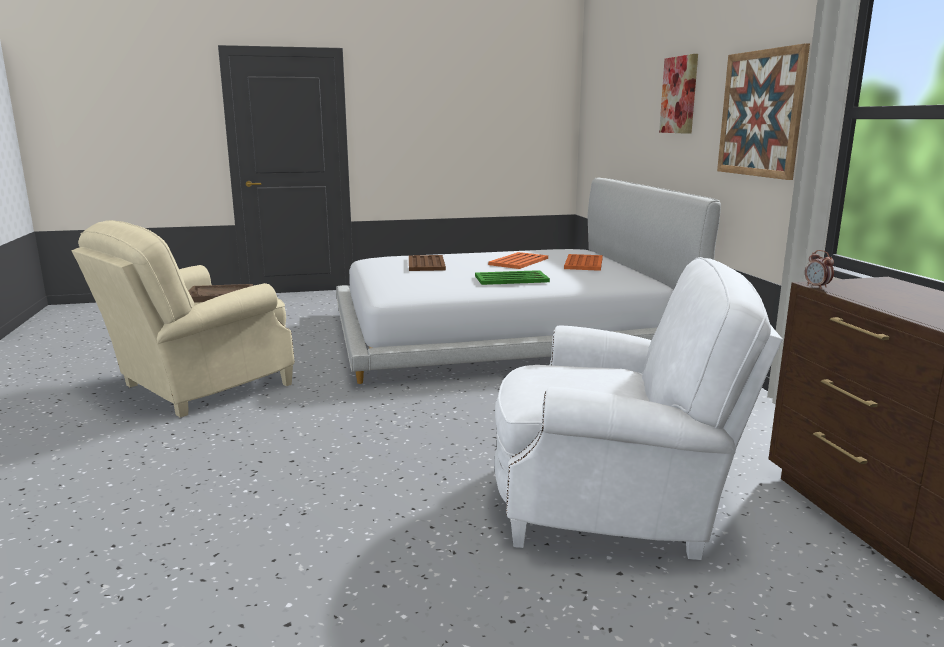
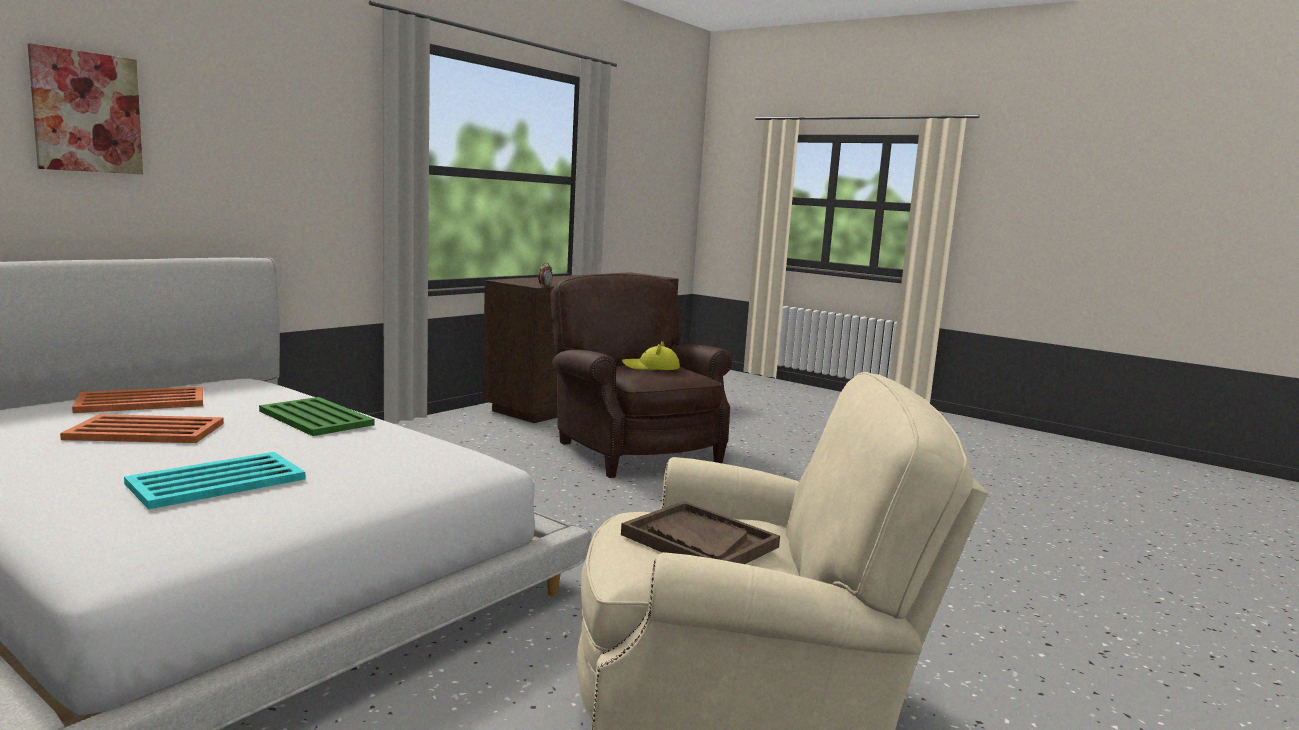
camera: 130 degrees left, 5 degrees down
brown tray [409,255,446,271] -> turquoise tray [124,452,305,509]
white armchair [494,257,783,560] -> brown armchair [550,274,732,478]
picture [717,43,810,180] -> none
none -> yellow hat [622,341,680,370]

